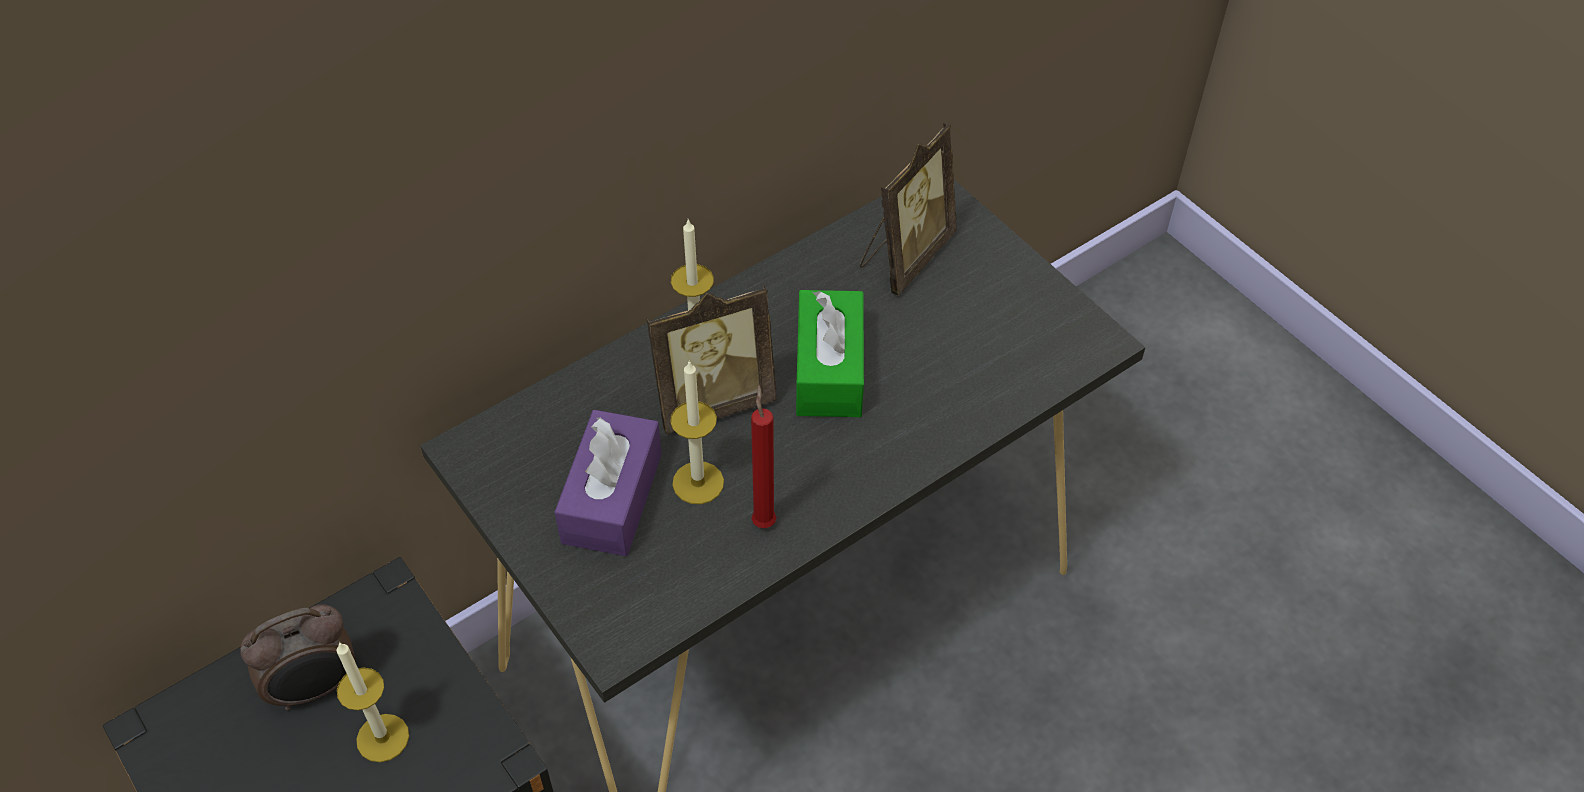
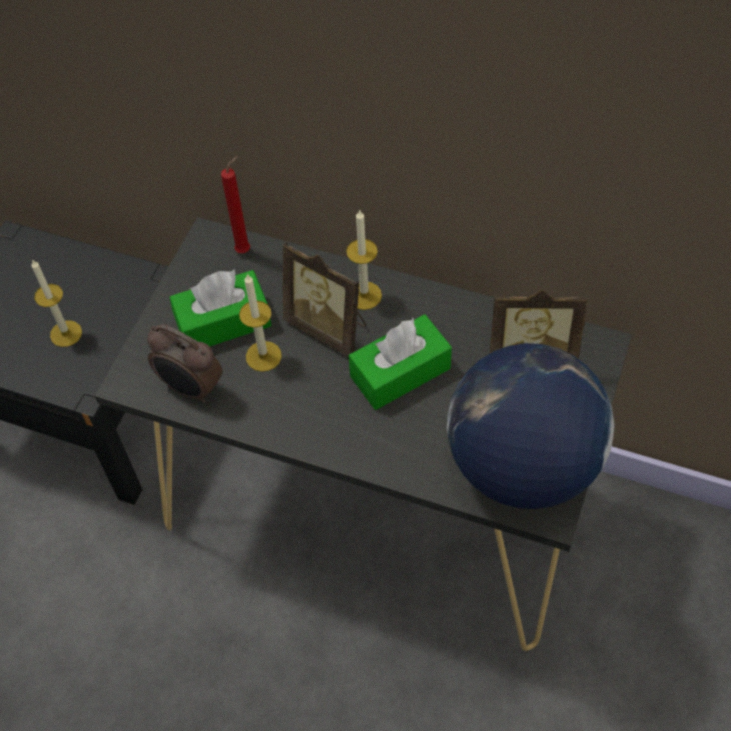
camera: 60 degrees right, 5 degrees up
alarm clock [240,604,356,711] -> alarm clock moved to [147,324,223,403]
purple tissue box [555,410,662,556] -> green tissue box [169,269,271,346]
red candle [751,386,776,528] -> red candle moved to [221,156,250,253]
none -> globe [447,343,614,509]

